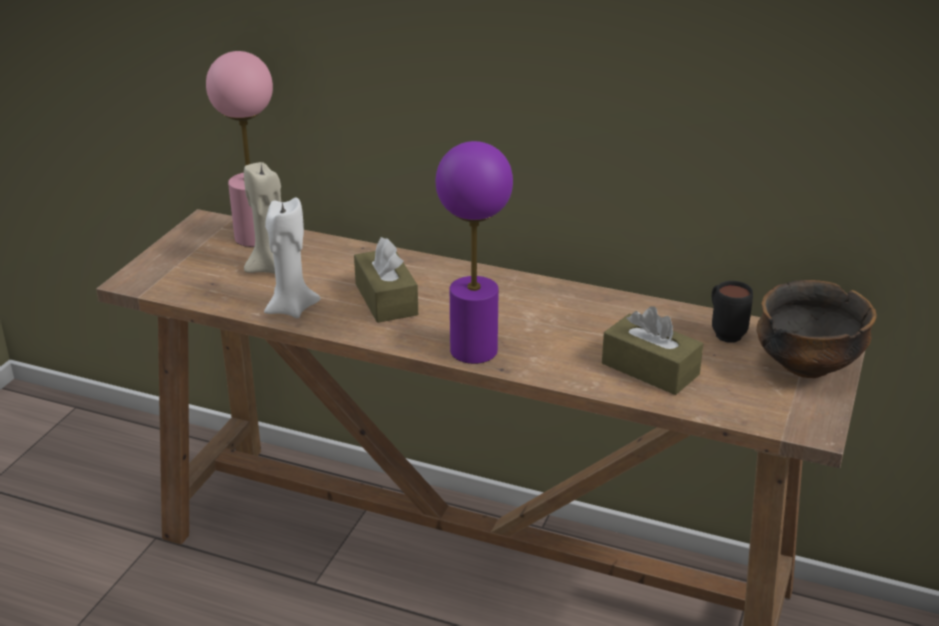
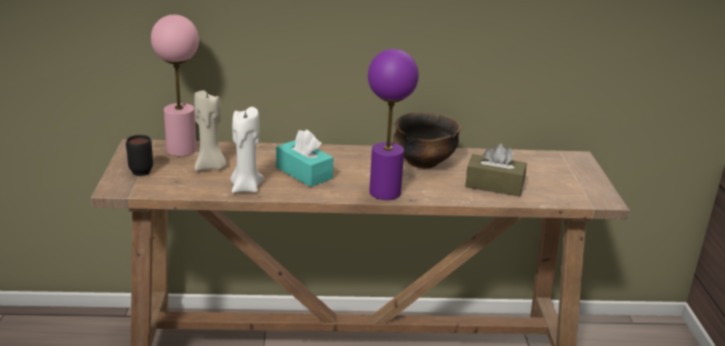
camera: 25 degrees left, 5 degrees down
brown tissue box [354,237,418,323] -> turquoise tissue box [276,130,334,187]
black mug [712,281,753,343] -> black mug moved to [126,135,153,176]
bowl [757,280,877,378] -> bowl moved to [393,112,461,169]

